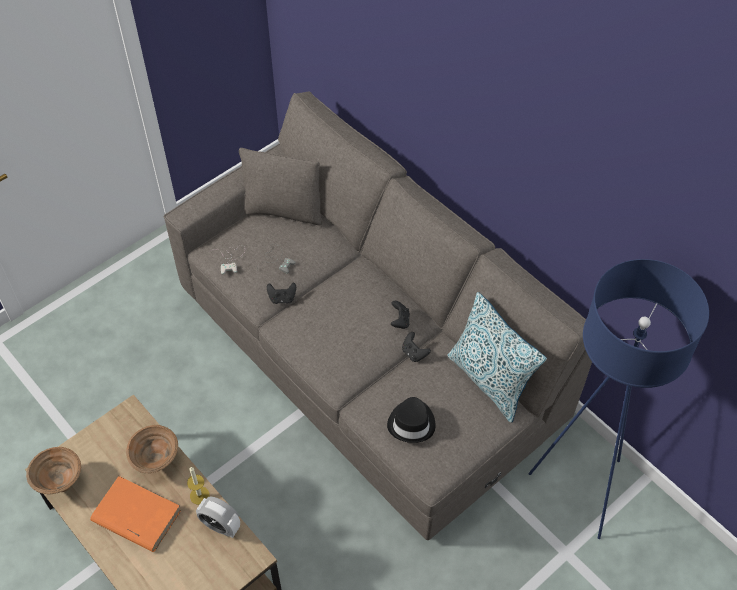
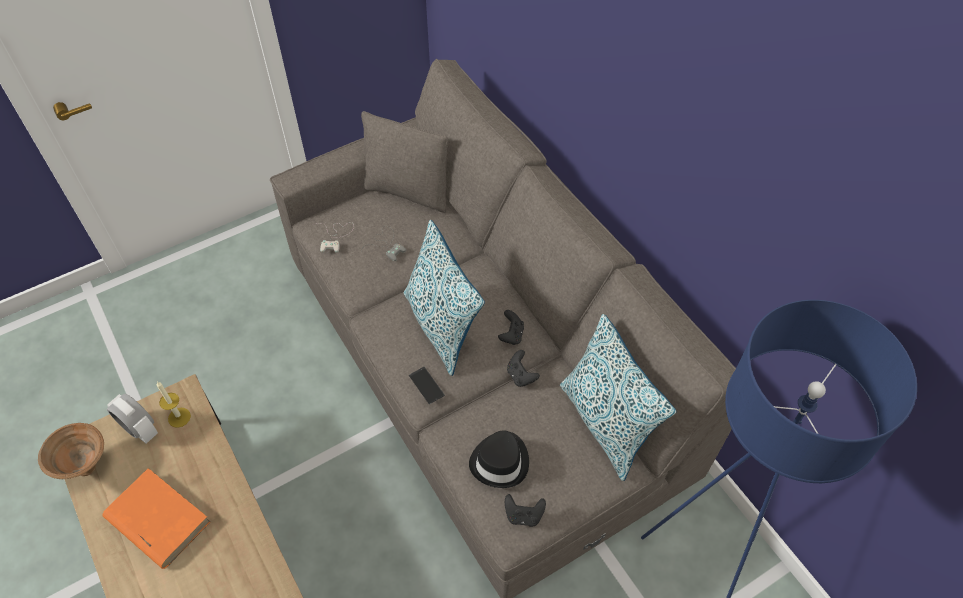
camera: 10 degrees right, 0 degrees up
brown bowl [126,425,178,473] -> none
candle [187,467,210,505] -> candle moved to [157,382,191,428]
alarm clock [196,496,240,538] -> alarm clock moved to [107,393,158,444]
black game controller [267,282,296,304] -> black game controller moved to [505,494,546,527]
none -> pillow [404,220,485,376]
none -> phone [409,367,445,405]

